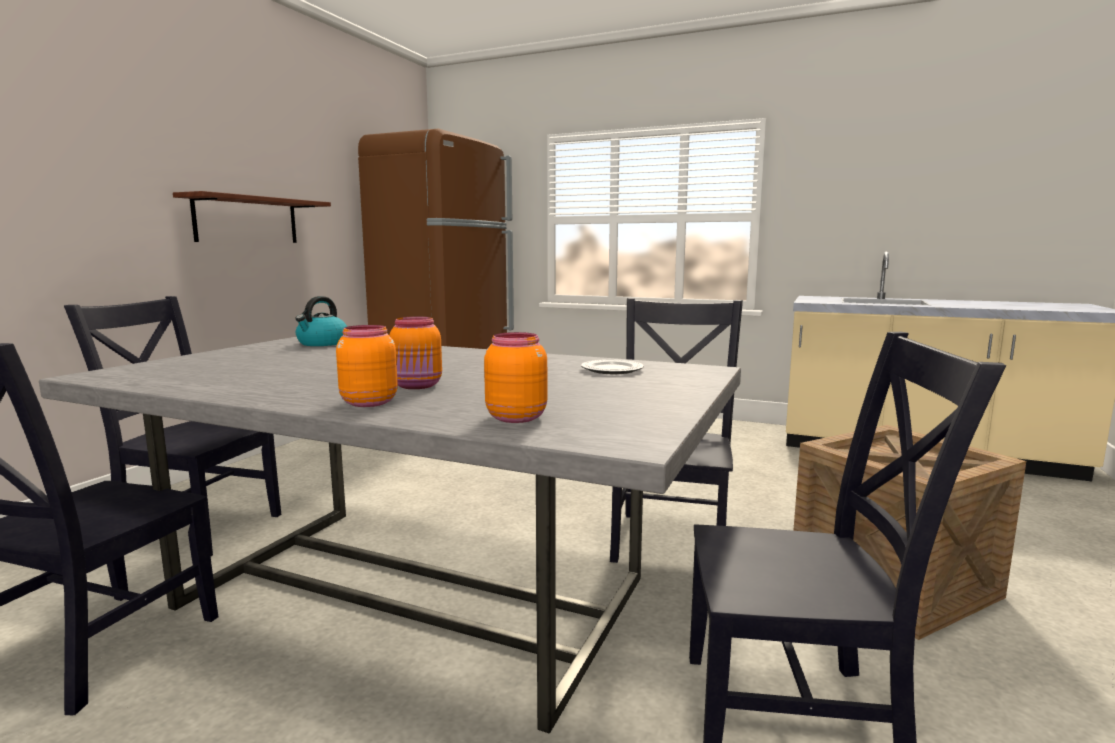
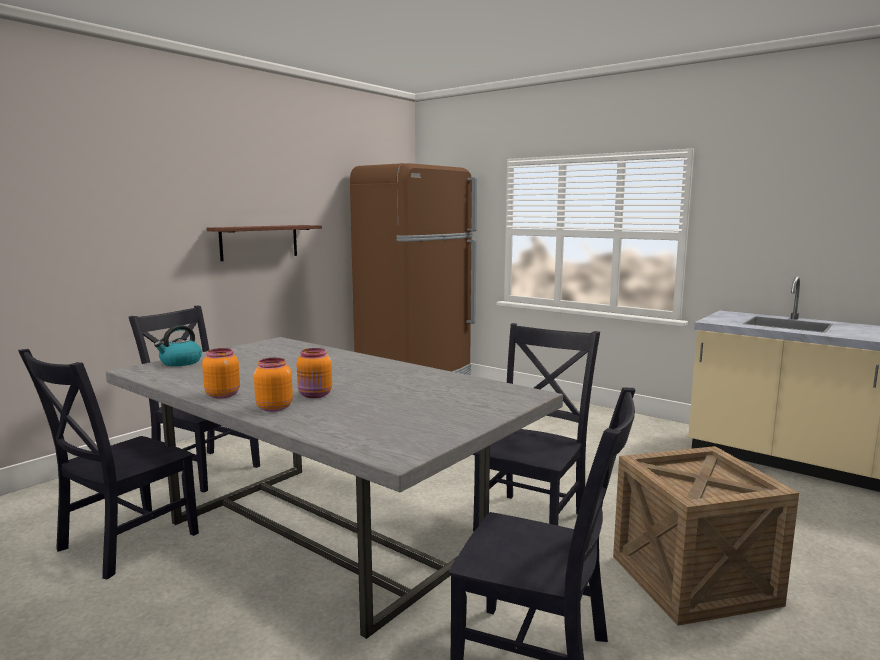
camera: 15 degrees right, 0 degrees up
kettle [296,296,347,346] -> kettle moved to [154,325,202,366]
orange jar [484,332,547,423] -> orange jar moved to [202,348,240,399]
plate [581,359,644,374] -> none

